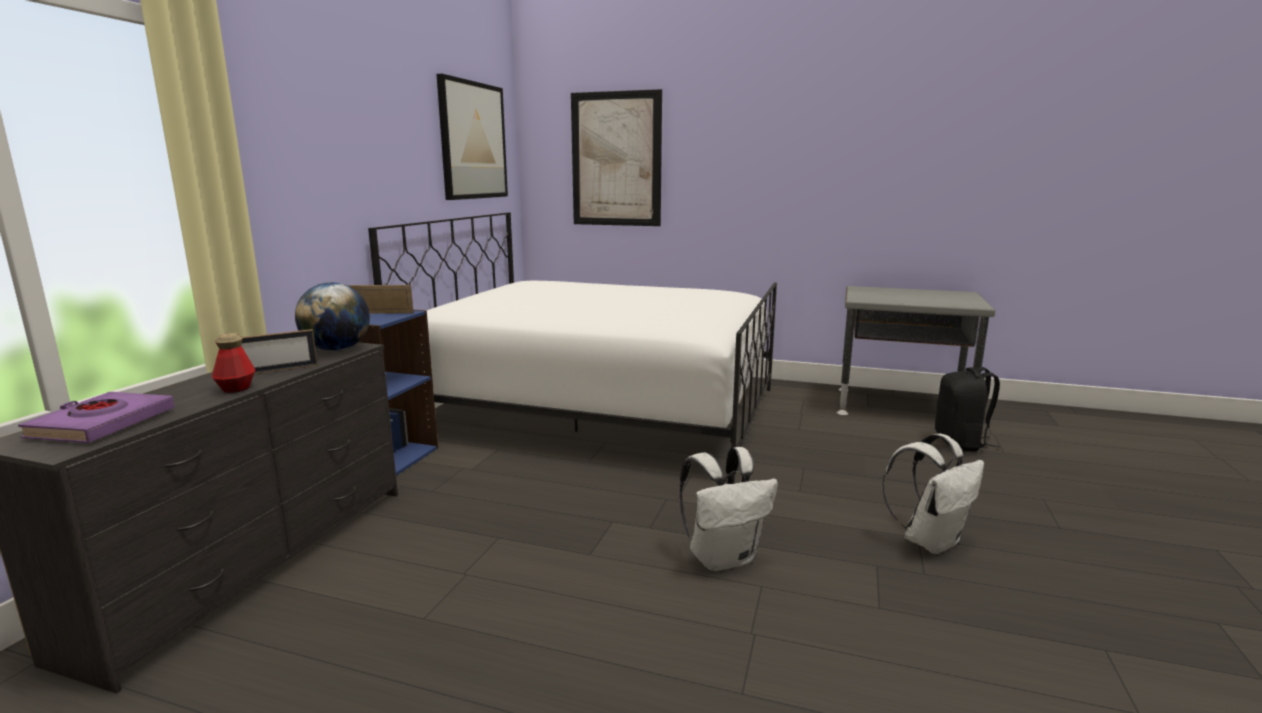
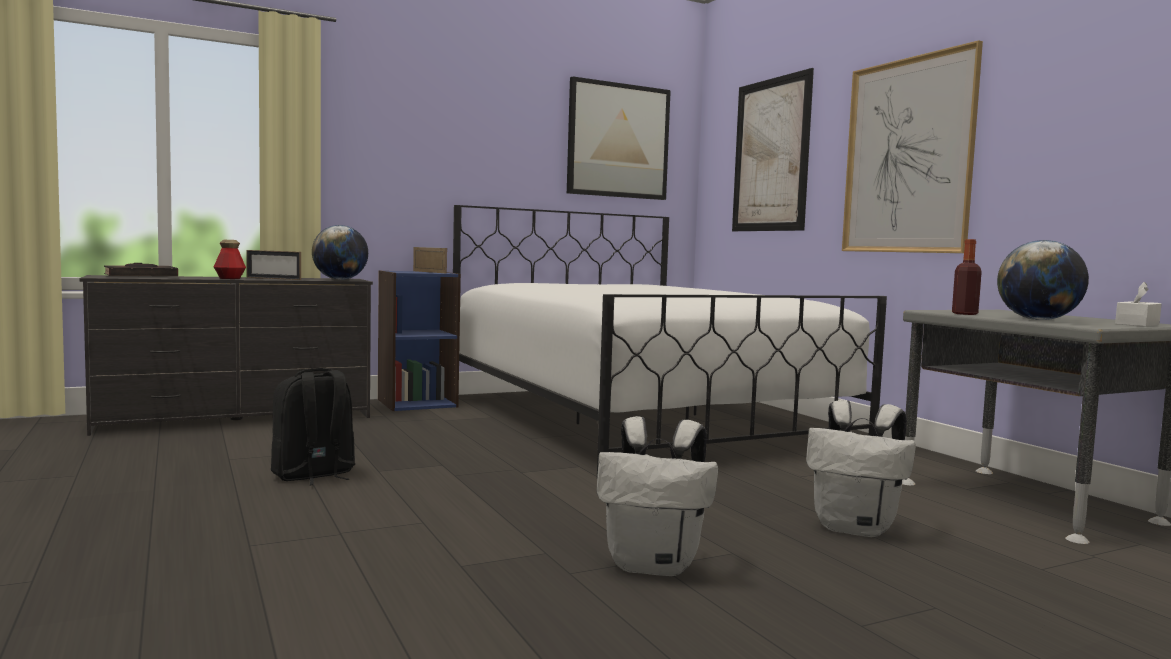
camera: 45 degrees right, 10 degrees down
purple book [18,392,175,443] -> black book [104,263,178,276]
white backpack [679,447,778,571] -> white backpack moved to [806,400,916,537]
black backpack [935,367,1000,452] -> black backpack moved to [271,368,355,485]
none -> picture [842,40,983,253]
none -> bottle [952,239,982,315]
none -> globe [997,240,1089,320]
none -> white tissue box [1115,282,1162,327]

